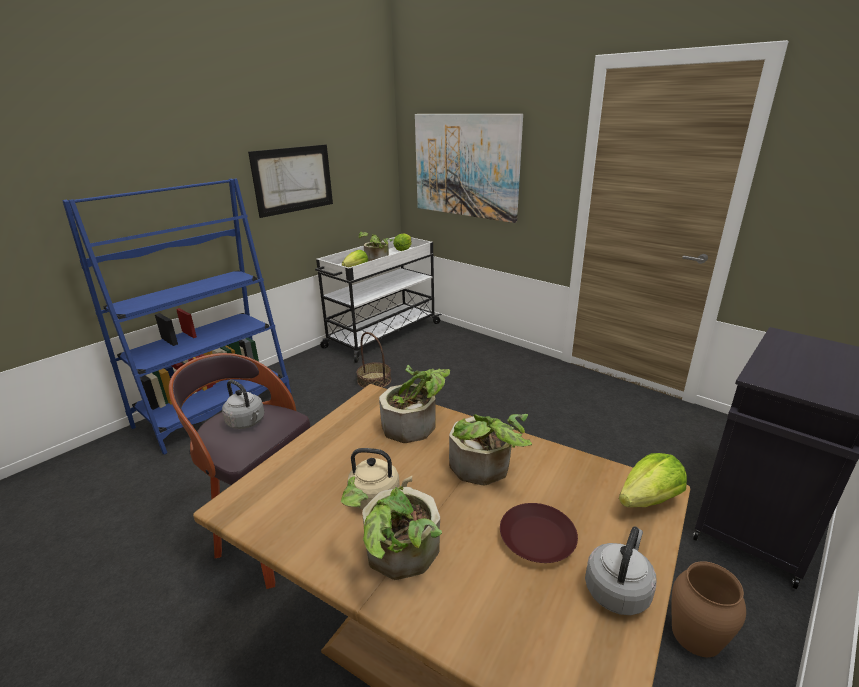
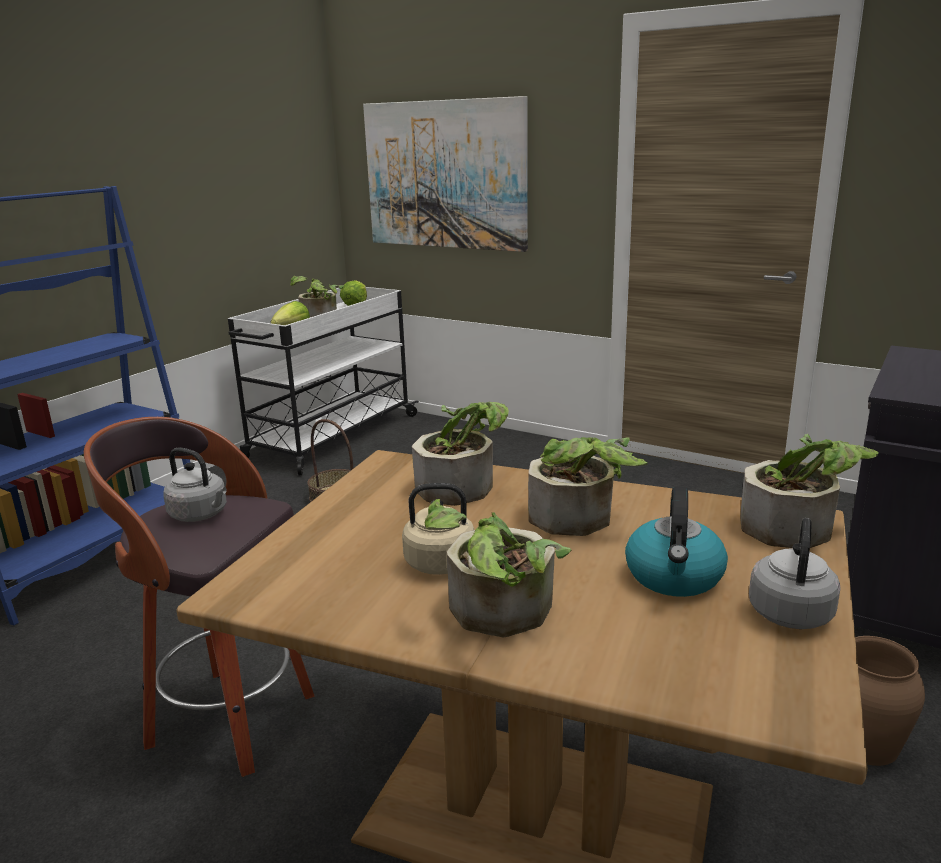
camera: 10 degrees left, 5 degrees down
picture [248,145,333,218] -> none
brown plate [500,503,578,563] -> kettle [625,487,728,597]
lettuce [619,453,687,507] -> potted plant [740,434,879,548]

